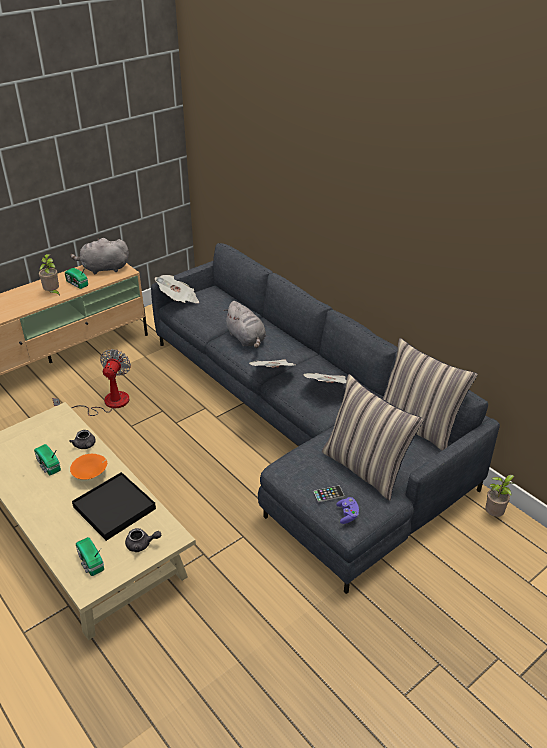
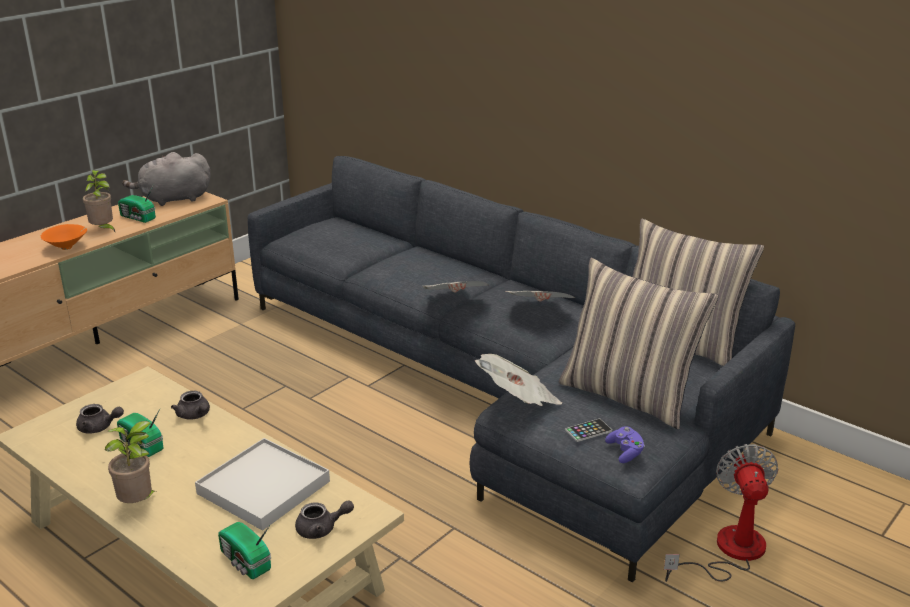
camera: 10 degrees left, 10 degrees down
fan [52,349,131,416] -> fan moved to [664,444,778,582]
orange bowl [70,454,107,480] -> orange bowl moved to [41,224,87,250]
black tray [72,472,156,541] -> white tray [195,438,330,531]
newspaper [155,275,199,303] -> newspaper moved to [475,354,562,406]
grey plush toy [224,301,266,348] -> none
potted plant [485,475,516,517] -> potted plant moved to [105,421,160,503]
none -> grey teapot [76,404,124,434]

